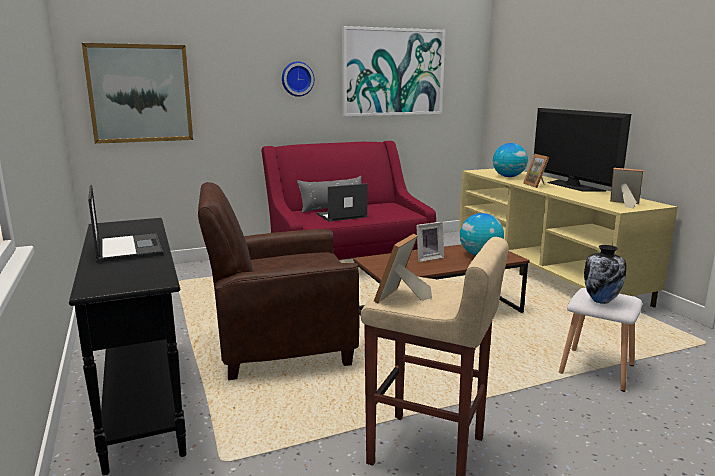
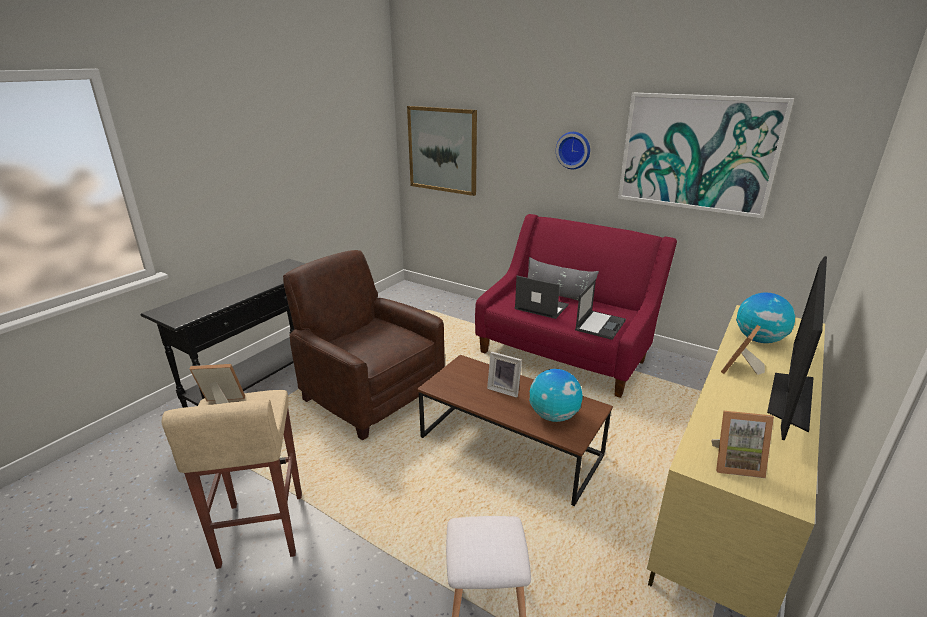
camera: 55 degrees right, 10 degrees up
laptop [88,185,163,263] -> laptop moved to [575,279,626,340]
vase [584,245,627,304] -> none
picture frame [610,168,643,208] -> picture frame turned 105 degrees clockwise [711,411,774,478]

